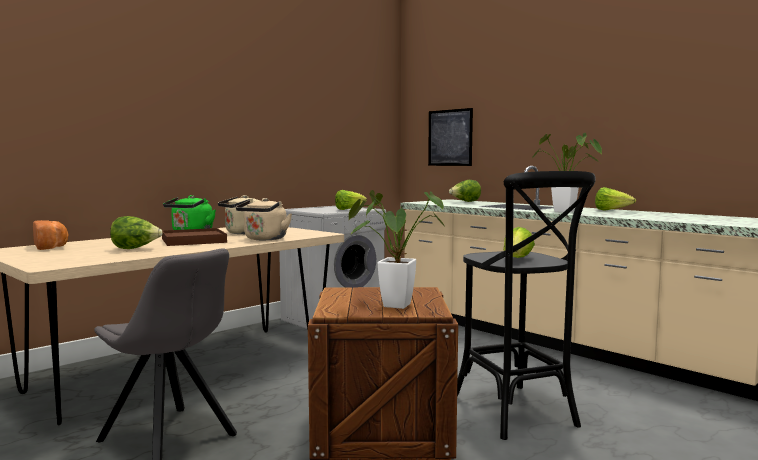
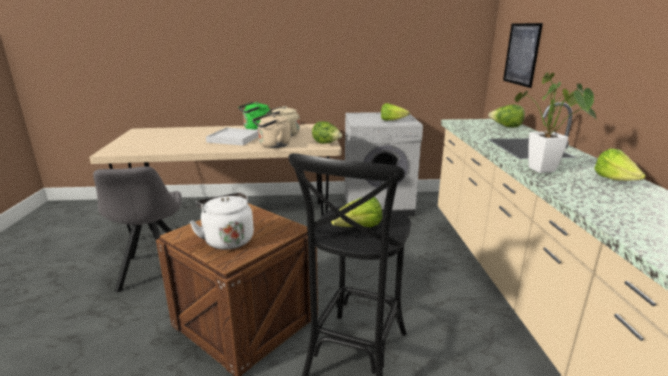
camera: 40 degrees right, 15 degrees up
bread [33,220,69,250] -> none
lettuce [110,216,163,249] -> lettuce moved to [312,121,342,144]
brown tray [162,228,227,246] -> white tray [206,128,258,145]
potted plant [348,190,446,309] -> white kettle [189,192,254,250]

